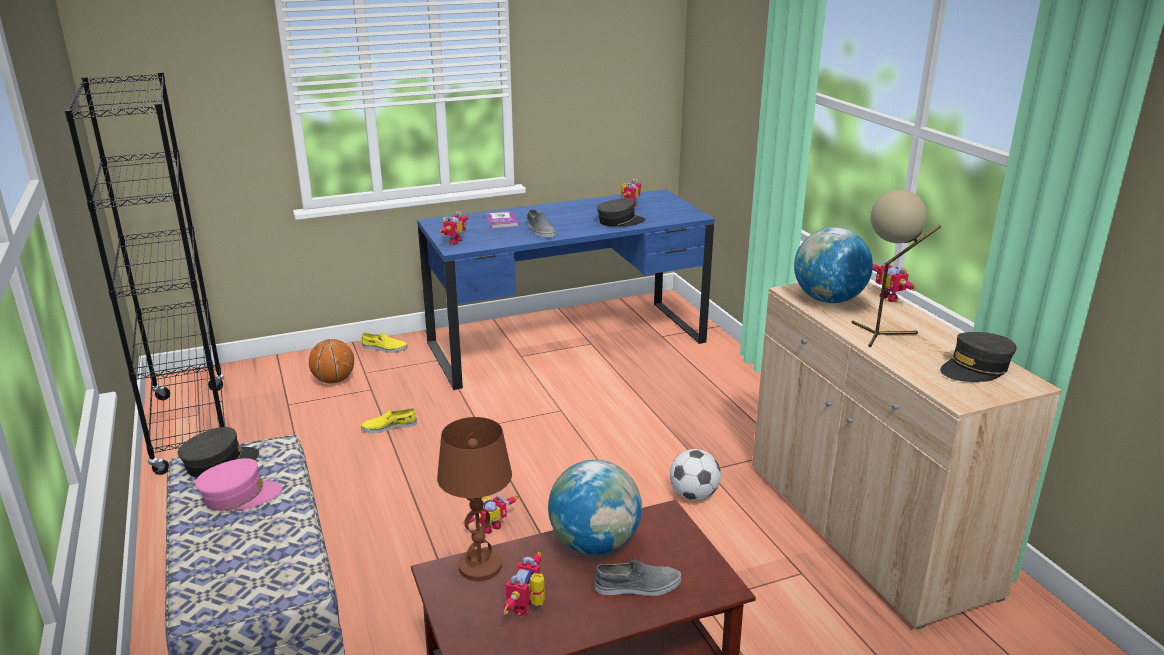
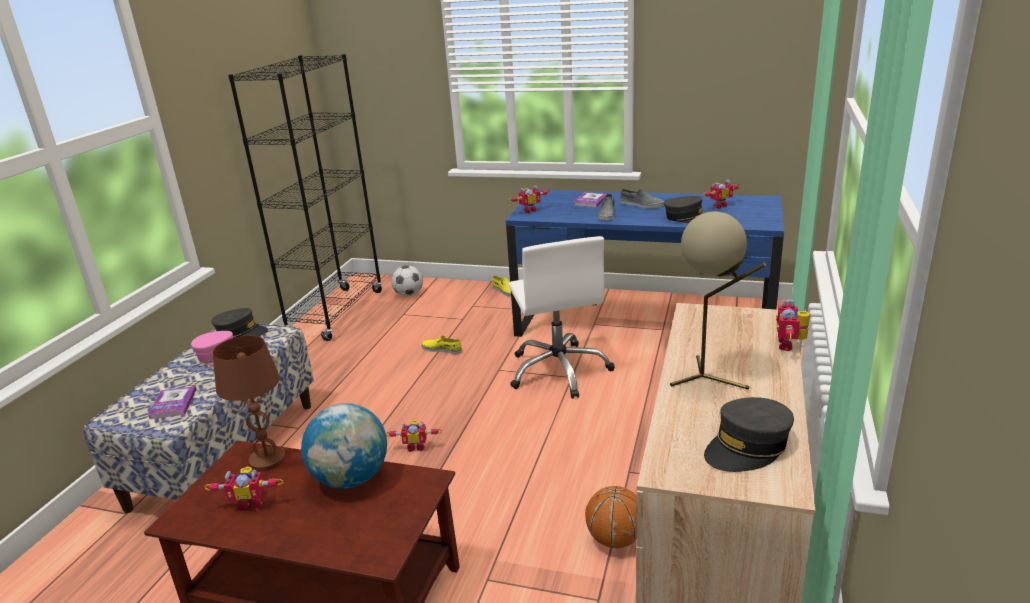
camera: 40 degrees right, 0 degrees up
basketball [309,339,354,384] -> basketball moved to [585,486,637,548]
toy robot [504,552,545,616] -> toy robot turned 150 degrees counterclockwise [204,466,284,511]
grey shoe [594,558,681,596] -> grey shoe moved to [620,188,664,209]
football [670,449,721,501] -> football moved to [391,265,423,296]
globe [794,227,873,303] -> none
grey cap [940,332,1017,382] -> grey cap turned 45 degrees counterclockwise [704,397,794,472]
none -> book [148,386,196,419]
none -> white office chair [509,236,615,399]

